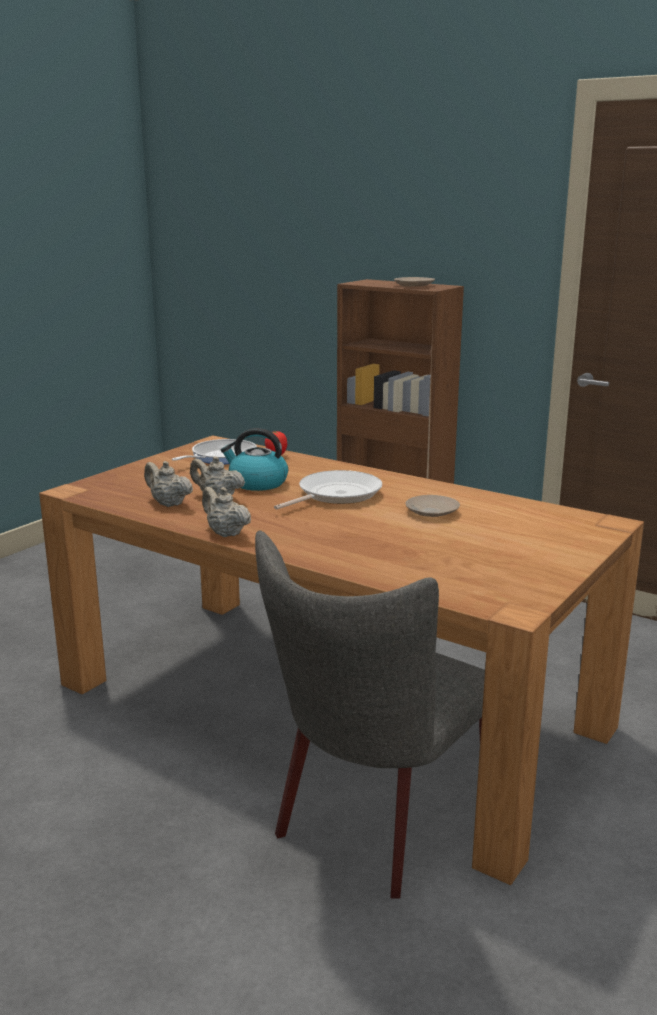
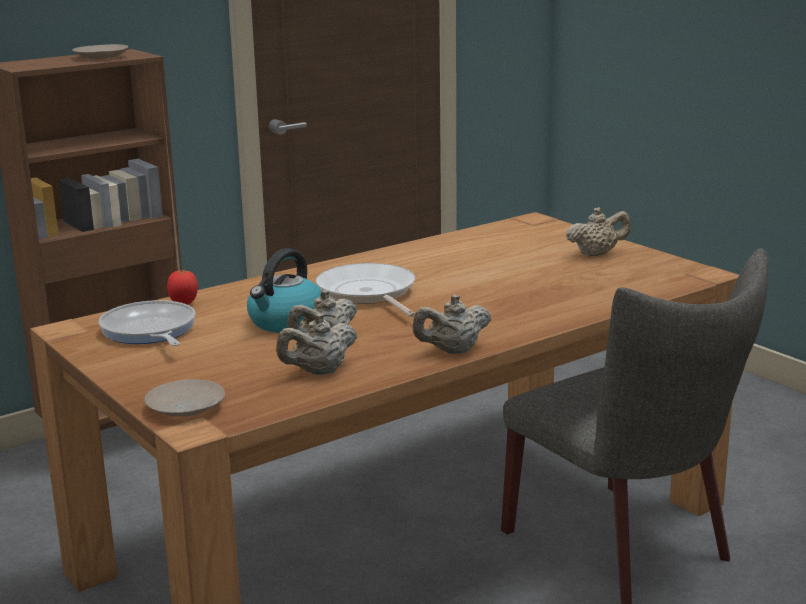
camera: 70 degrees left, 0 degrees up
beige plate [405,495,460,517] -> beige plate moved to [144,379,225,417]
none -> beige teapot [566,207,631,256]

